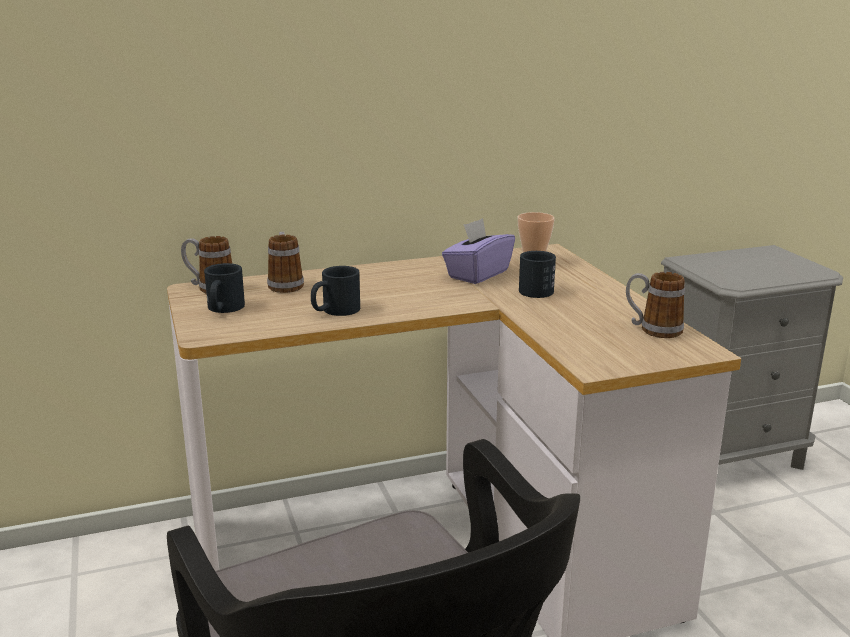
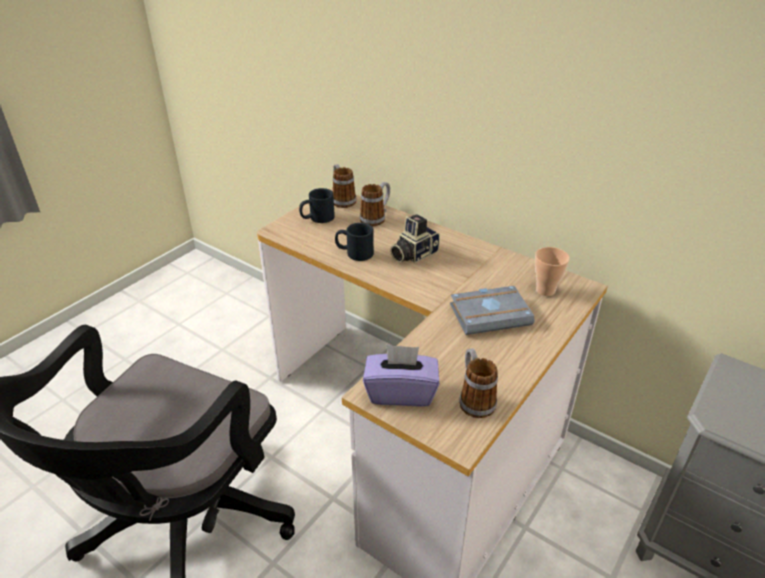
camera: 55 degrees right, 15 degrees up
purple tissue box [442,218,515,284] -> purple tissue box moved to [363,345,439,407]
black mug [519,251,556,298] -> grey book [450,286,535,335]
none -> camera [390,214,440,263]

